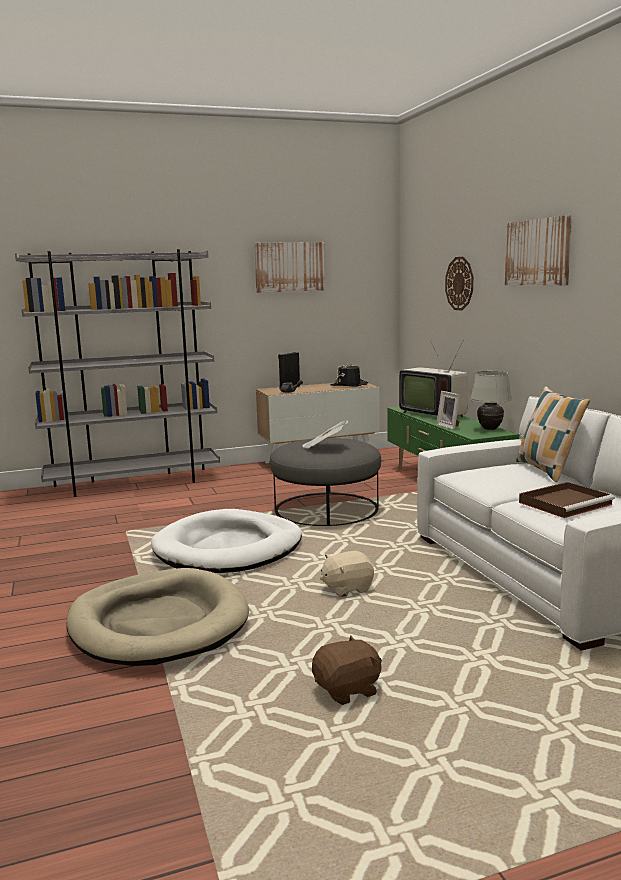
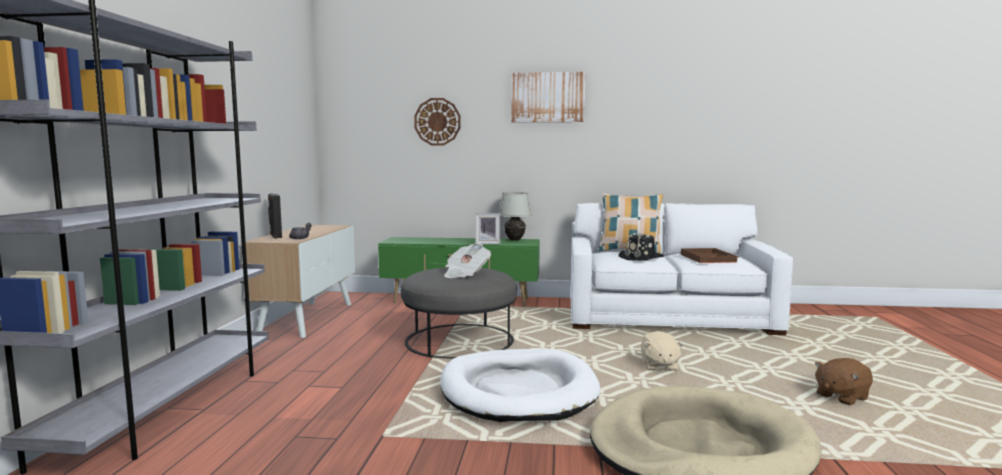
camera: 65 degrees left, 5 degrees down
picture [254,242,325,293] -> none
brown plush toy [312,635,382,705] -> brown plush toy turned 120 degrees counterclockwise [814,358,873,405]
black hat [331,363,368,386] -> black hat moved to [618,231,664,260]
television [399,340,468,417] -> none

